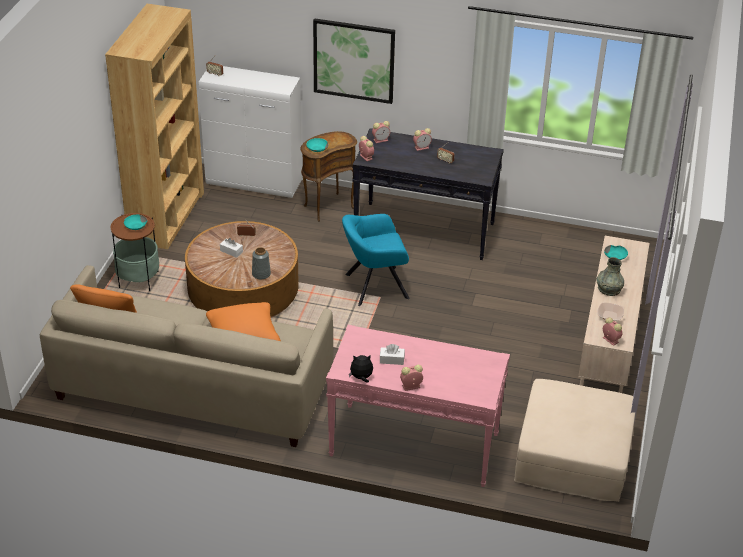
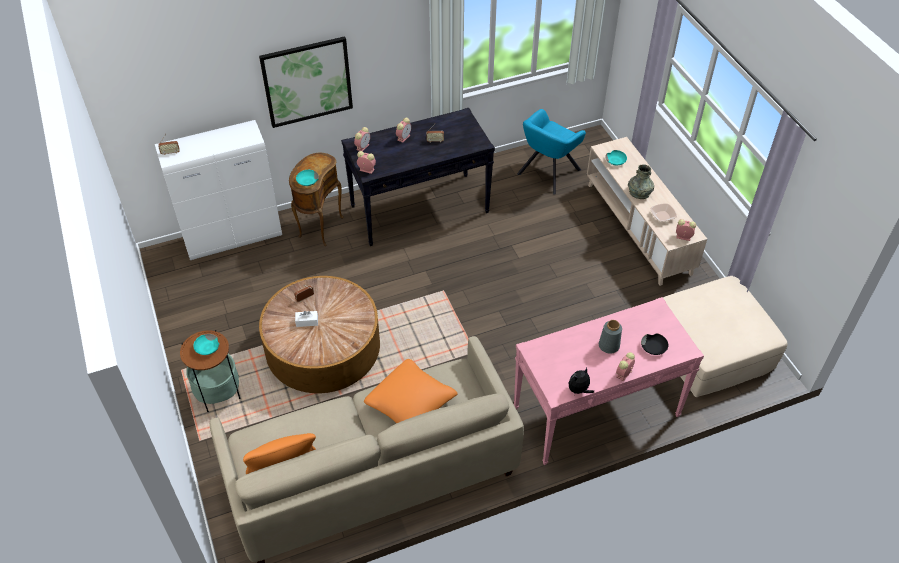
camera: 35 degrees left, 10 degrees up
brown bookcase [105,4,204,249] -> none
grey vase [252,247,271,279] -> grey vase moved to [599,320,622,354]
turquoise armchair [342,214,410,306] -> turquoise armchair moved to [517,109,586,195]
white tissue box [380,344,405,365] -> none
none -> black bowl [641,334,668,355]

